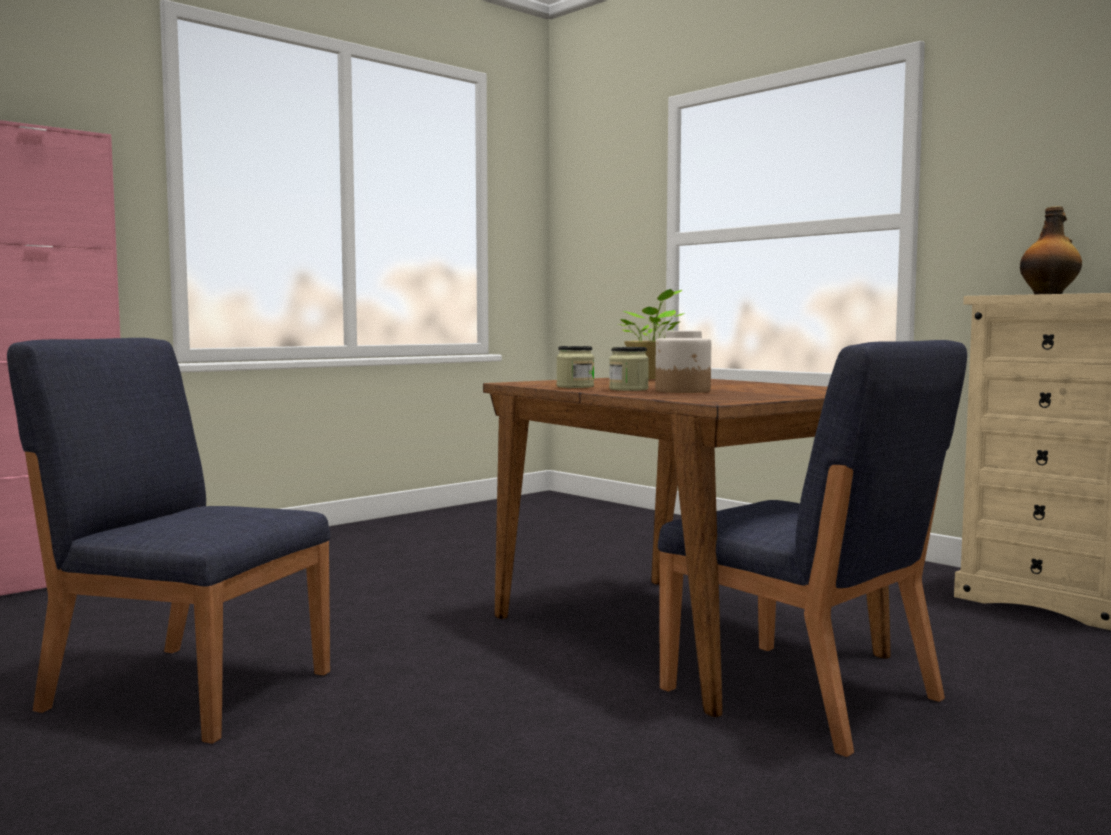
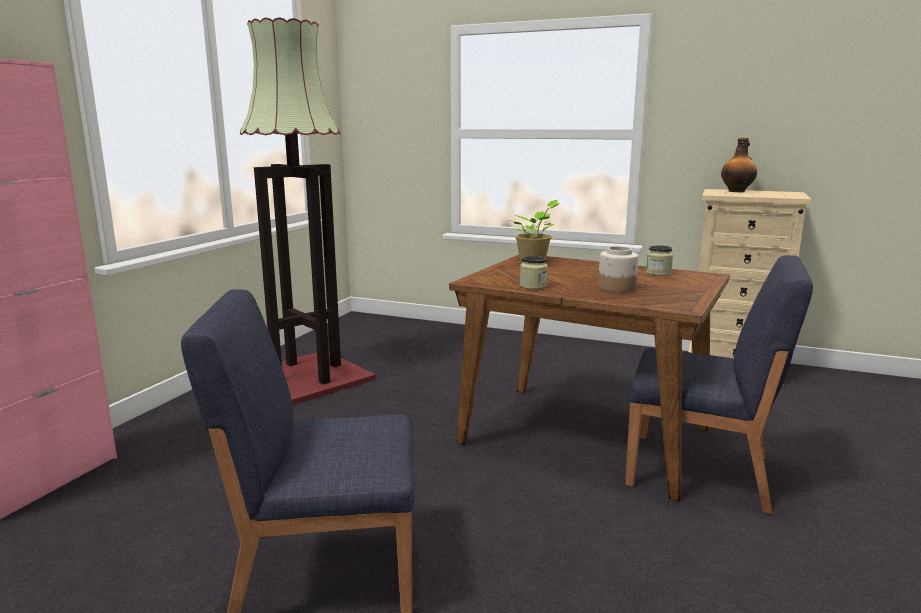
camera: 25 degrees left, 10 degrees up
jar [609,347,649,391] -> jar moved to [646,245,673,276]
none -> floor lamp [240,17,376,405]

